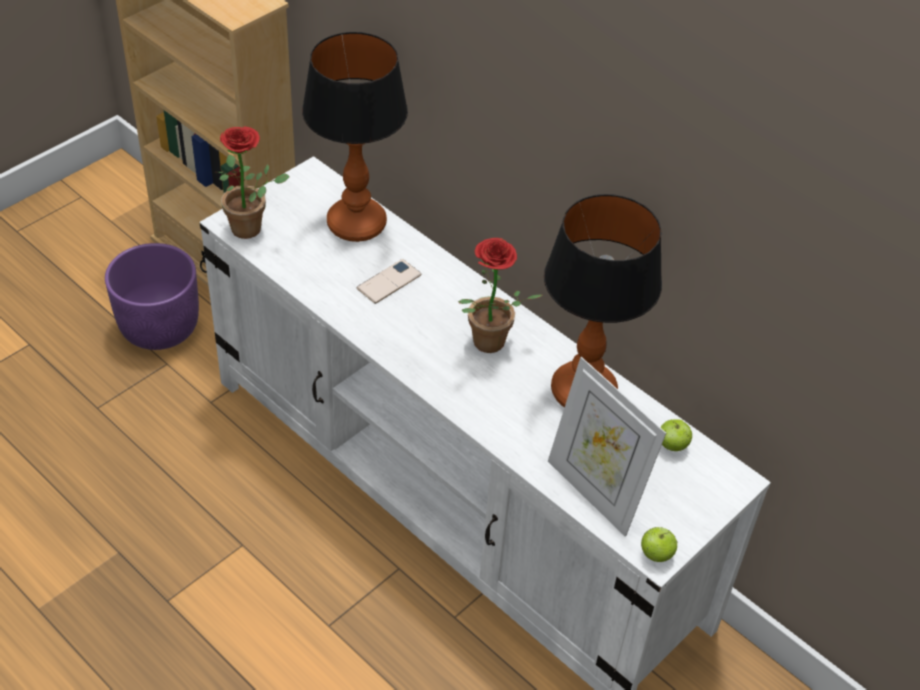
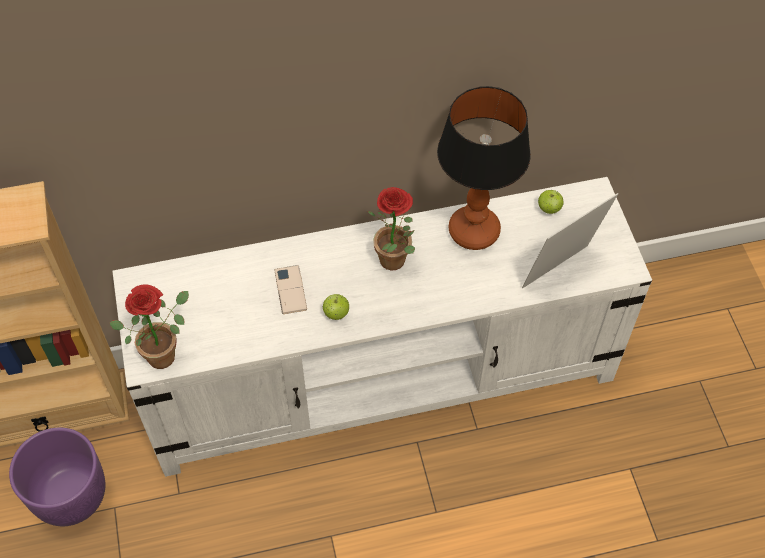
camera: 55 degrees left, 10 degrees up
table lamp [302,32,408,242] -> none
picture frame [548,357,666,537] -> picture frame turned 150 degrees clockwise [522,193,618,289]
apple [641,527,677,562] -> apple moved to [323,294,349,320]

